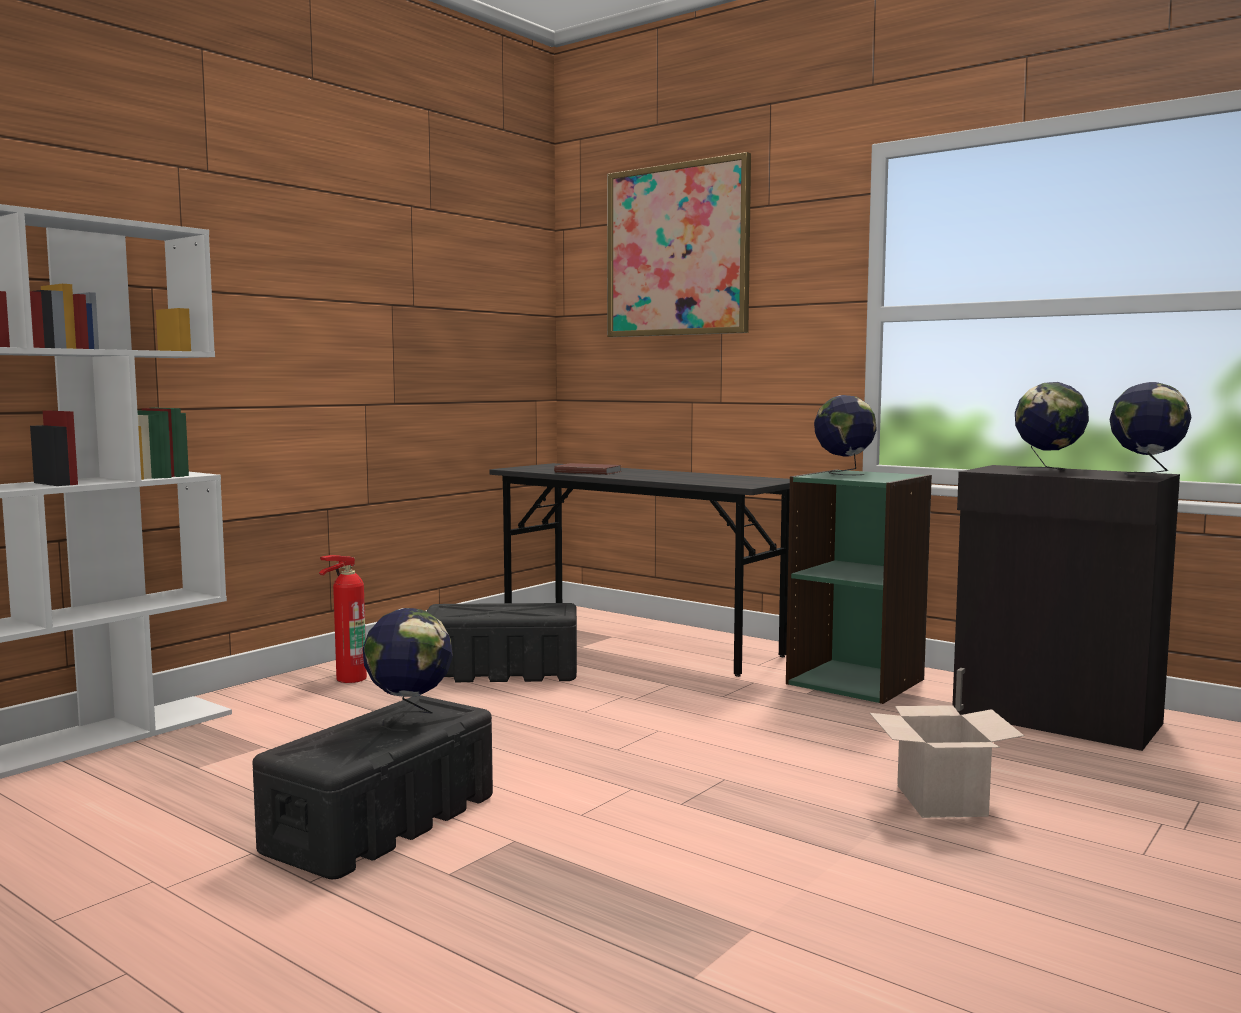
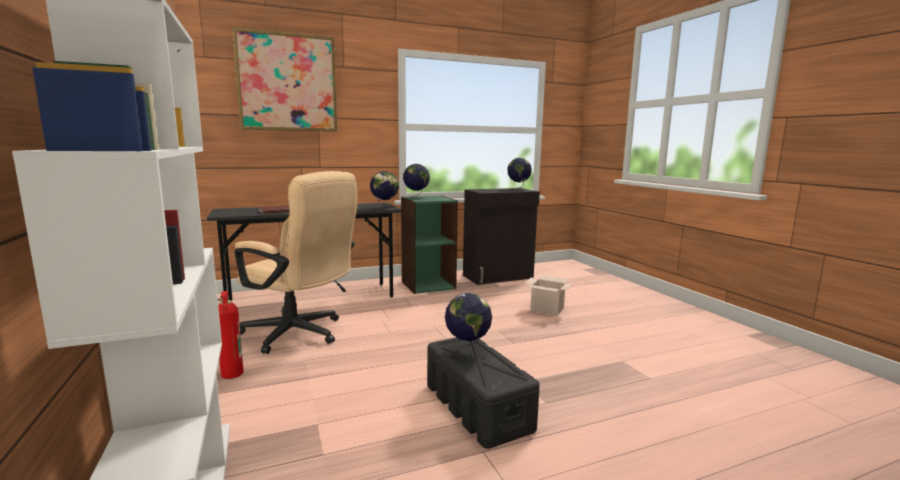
camera: 60 degrees left, 5 degrees up
black storage box [427,603,577,682] -> beige office chair [234,171,357,354]
globe [1015,382,1089,470] -> globe moved to [370,171,399,209]

